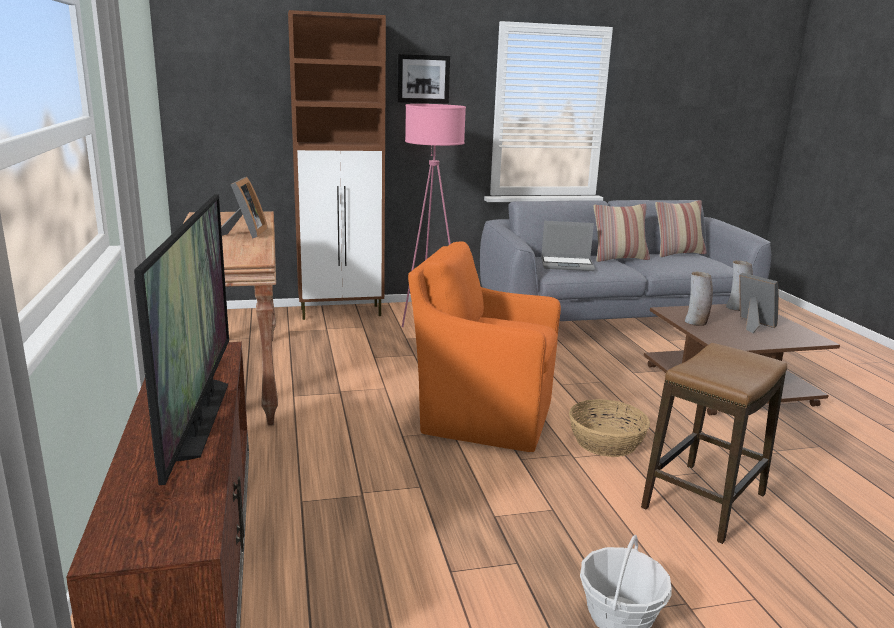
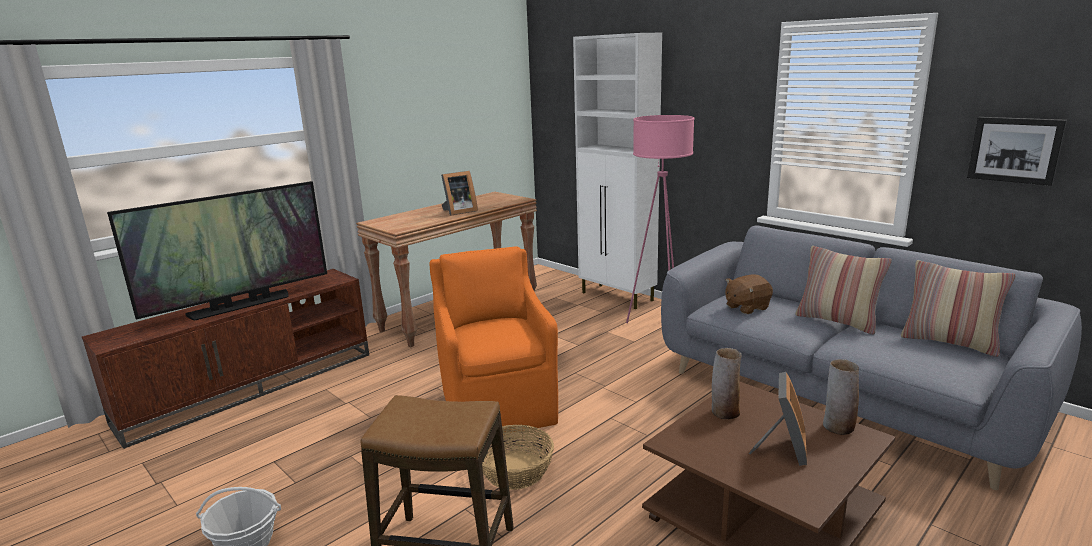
camera: 60 degrees right, 0 degrees up
brown cabinet [288,10,386,320] -> white cabinet [573,33,662,309]
picture [397,54,450,104] -> picture moved to [967,117,1067,186]
laptop [541,221,595,271] -> brown plush toy [725,274,773,314]

